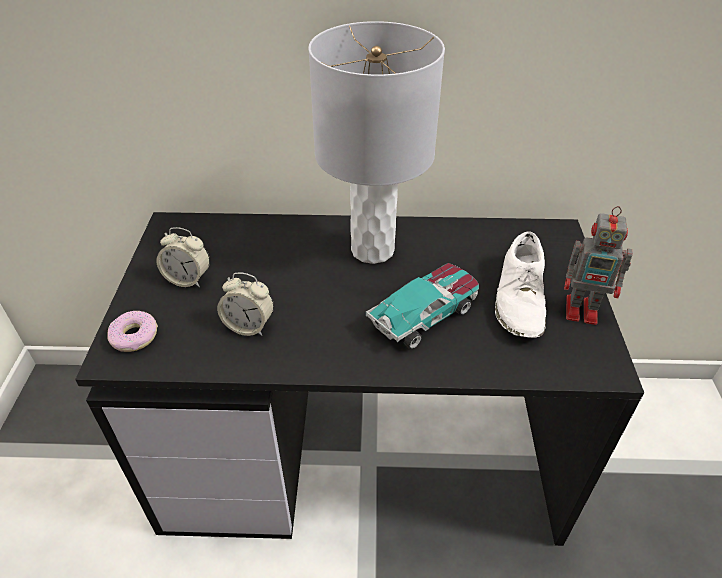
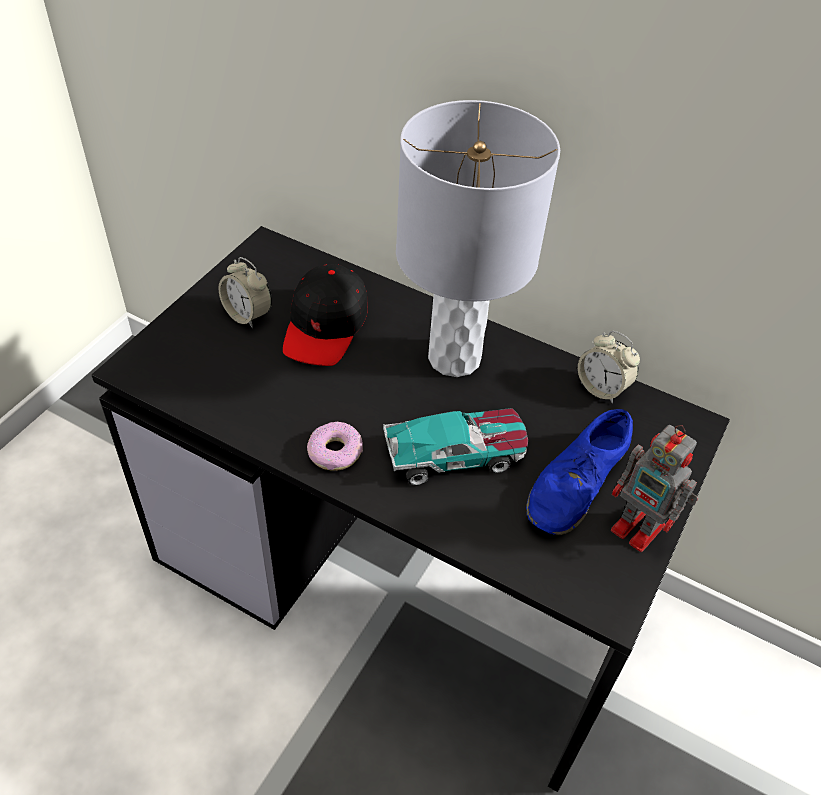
camera: 25 degrees right, 5 degrees up
donut [107,311,158,352] -> donut moved to [307,422,363,471]
alarm clock [217,273,274,336] -> alarm clock moved to [578,331,640,403]
white shoe [495,231,546,338] -> blue shoe [526,409,633,535]
none -> black cap [283,264,368,366]

